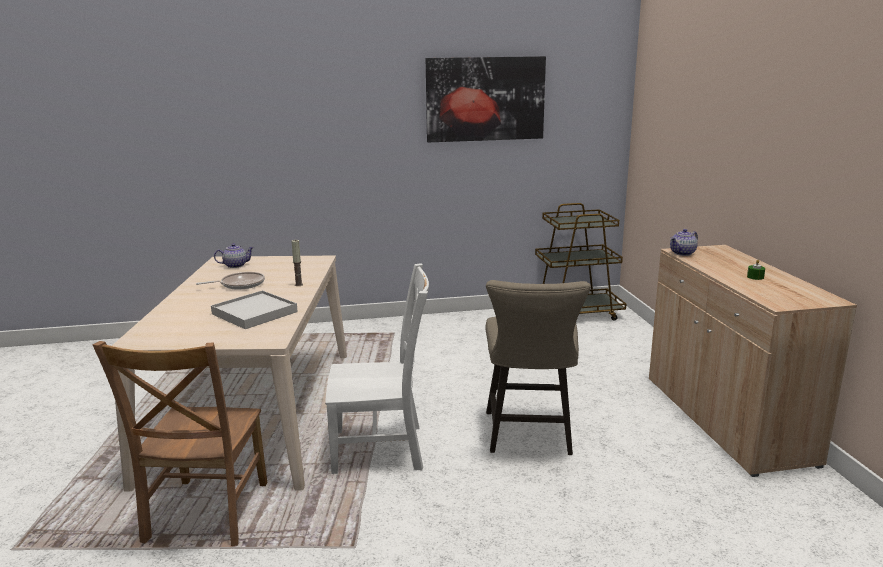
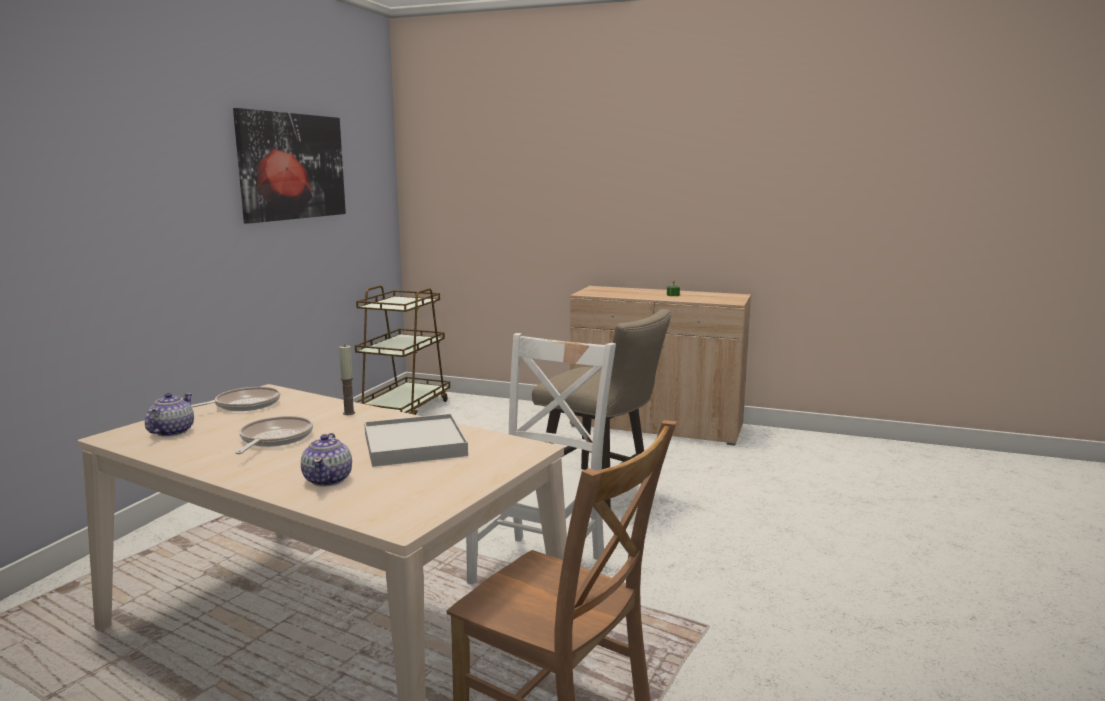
camera: 60 degrees left, 5 degrees down
teapot [670,229,698,256] -> teapot moved to [301,433,352,487]
none -> frying pan [191,387,281,411]

